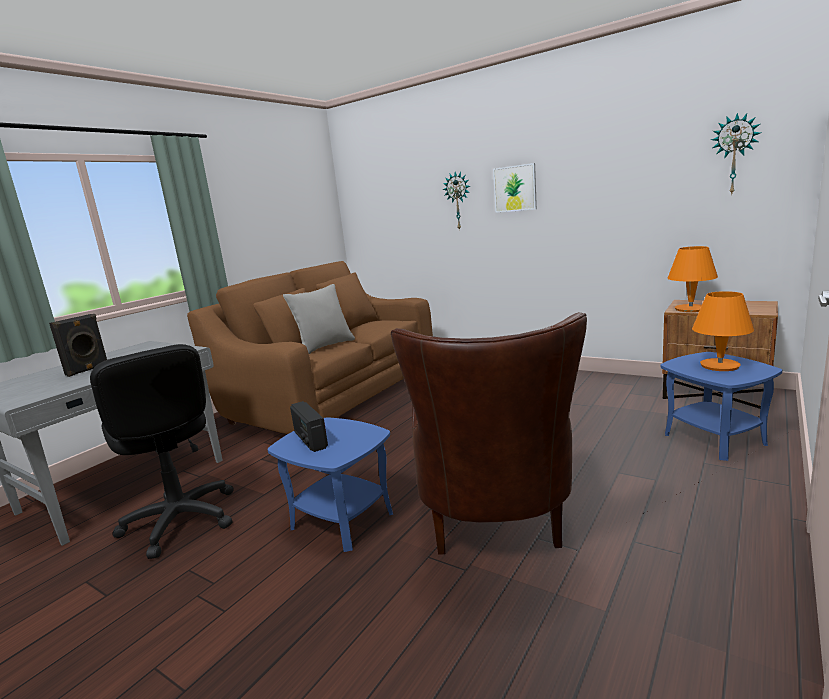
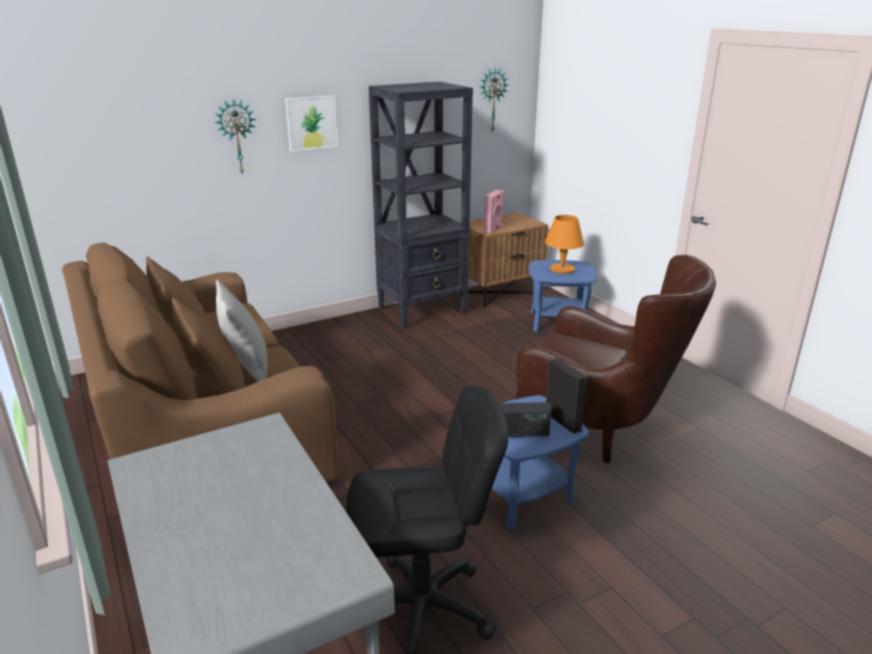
camera: 65 degrees left, 10 degrees up
black speaker [49,314,107,377] -> black speaker moved to [546,357,588,434]
orange table lamp [668,246,718,312] -> pink speaker [484,190,504,233]
none -> black bookcase [369,82,473,329]

